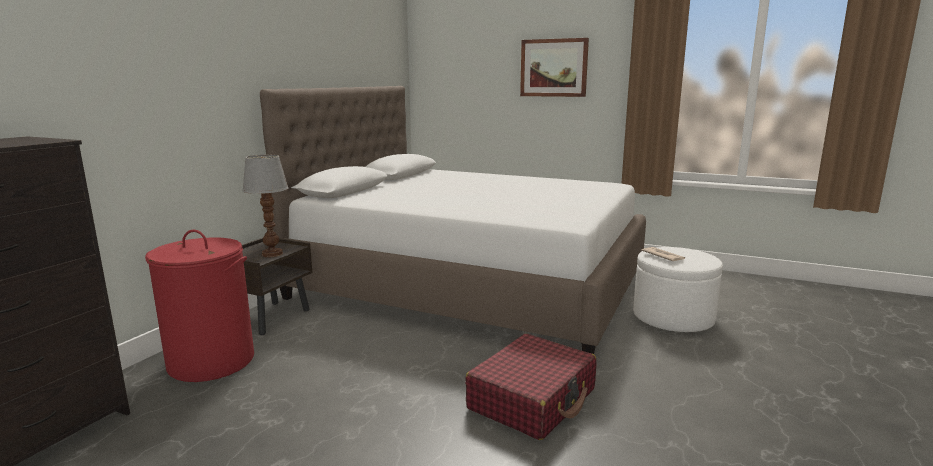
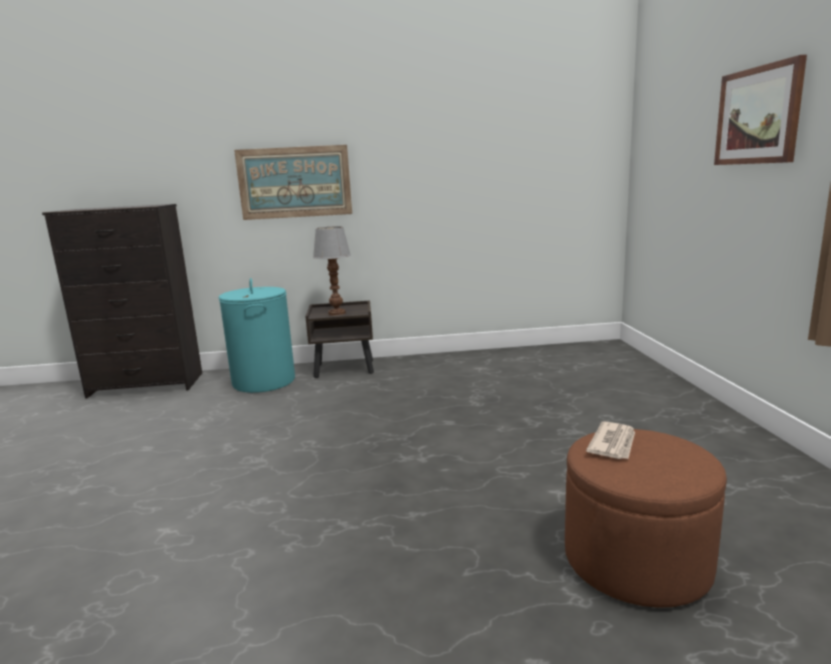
camera: 60 degrees right, 0 degrees up
red laundry basket [145,230,254,382] -> turquoise laundry basket [218,278,295,393]
white bed [260,86,646,354] -> none
red suitcase [465,334,597,440] -> none
white ottoman [633,247,723,332] -> brown ottoman [565,429,727,608]
none -> picture [234,145,352,220]

